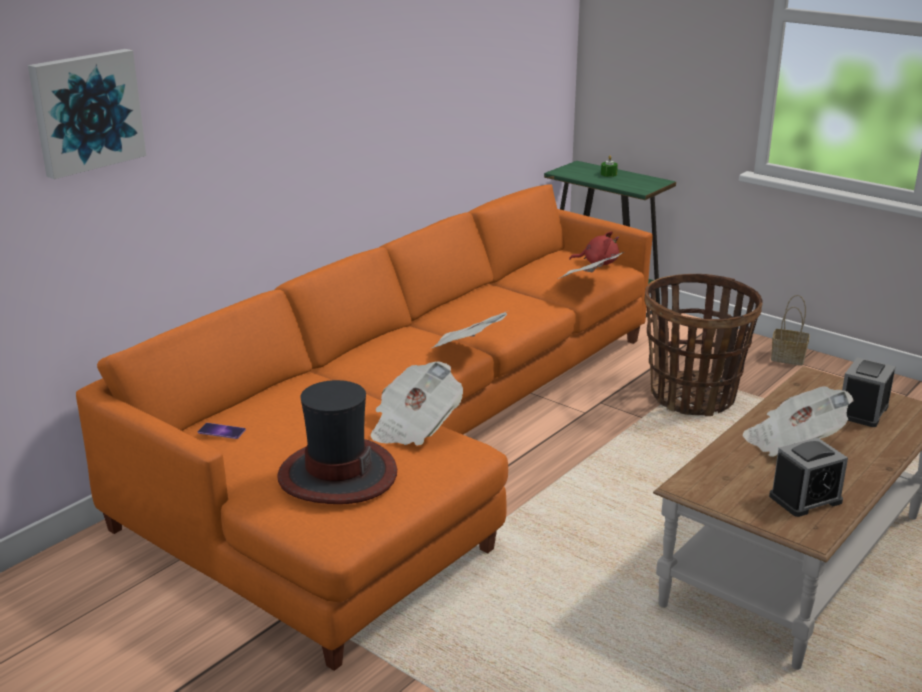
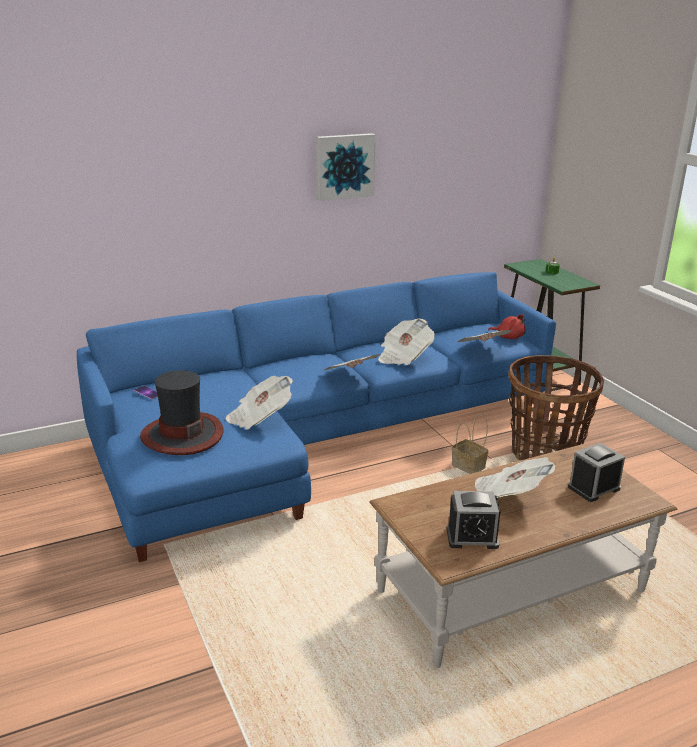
camera: 25 degrees right, 0 degrees up
picture [28,49,146,179] -> picture moved to [316,133,376,201]
orange sofa [76,184,653,671] -> blue sofa [77,272,556,562]
basket [771,295,809,366] -> basket moved to [452,414,488,474]
none -> newspaper [378,319,435,365]

